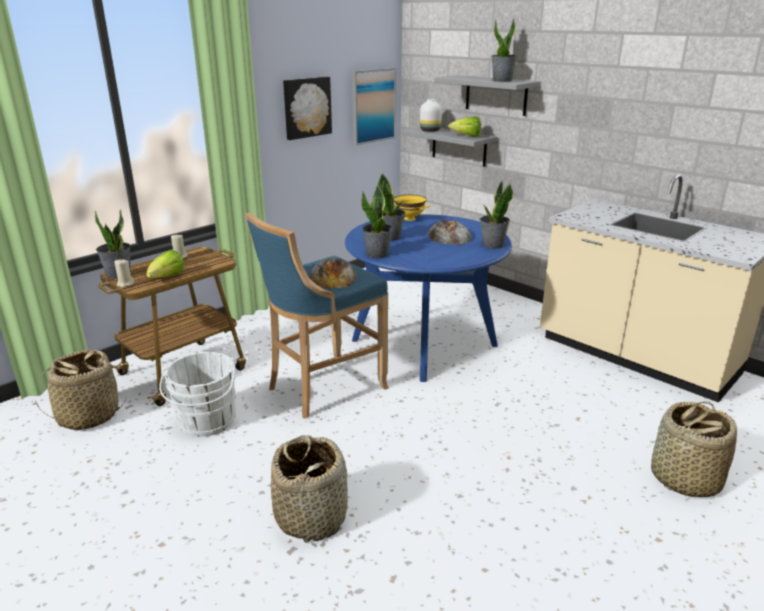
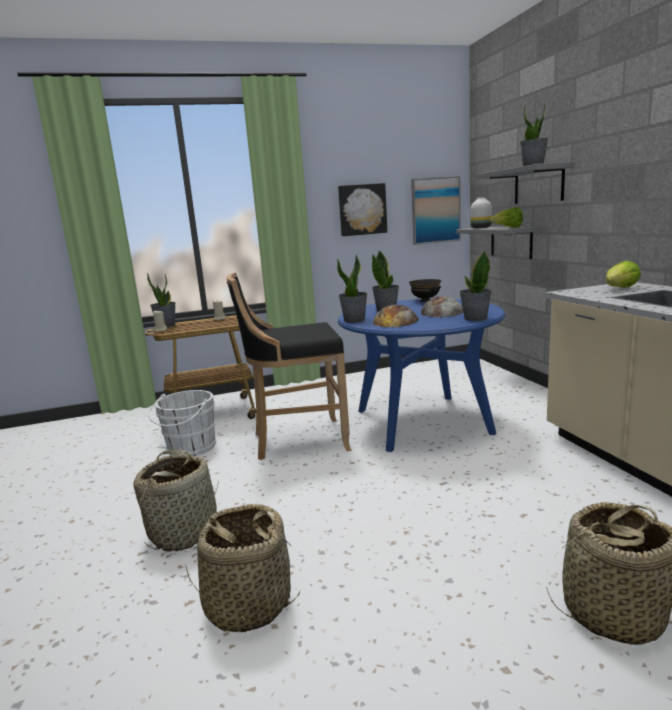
camera: 30 degrees right, 10 degrees down
basket [35,350,127,430] -> basket moved to [185,504,300,632]
lettuce [147,250,185,278] -> lettuce moved to [606,261,641,288]
blue stool [245,212,389,418] -> black stool [226,273,352,460]
bread [309,259,357,288] -> bread moved to [373,305,419,327]
yellow bowl [394,195,430,221] -> black bowl [409,279,441,302]

